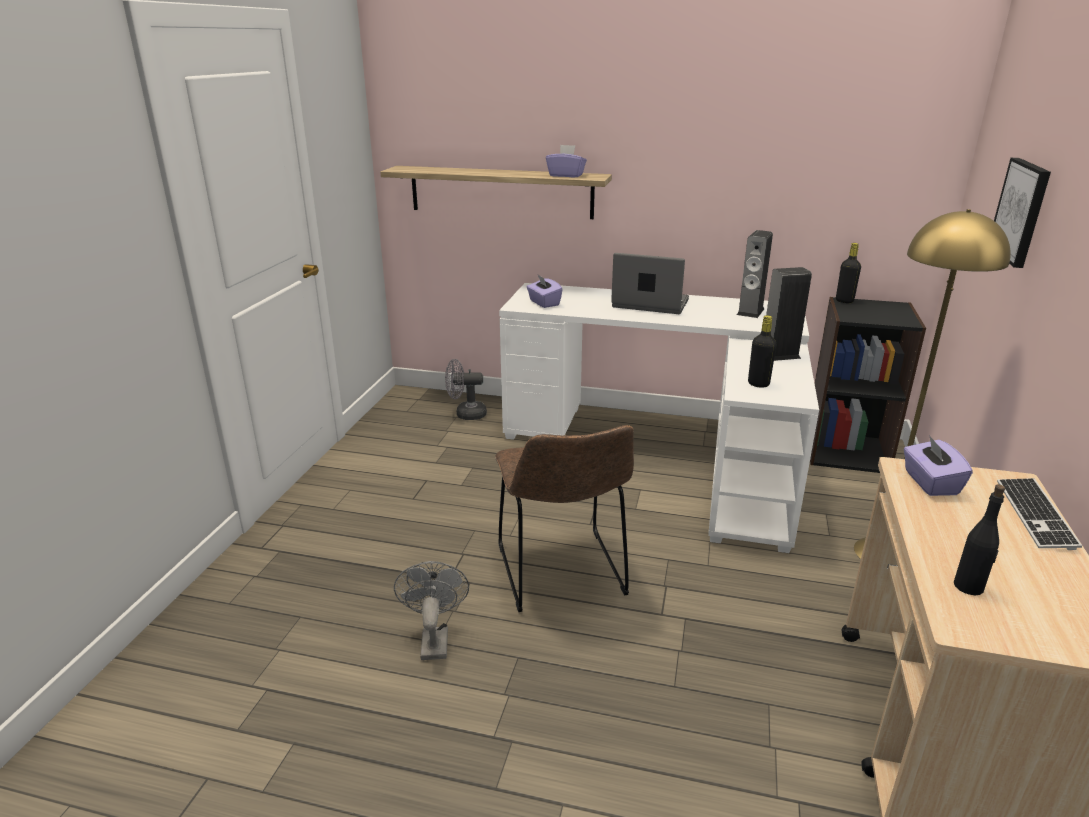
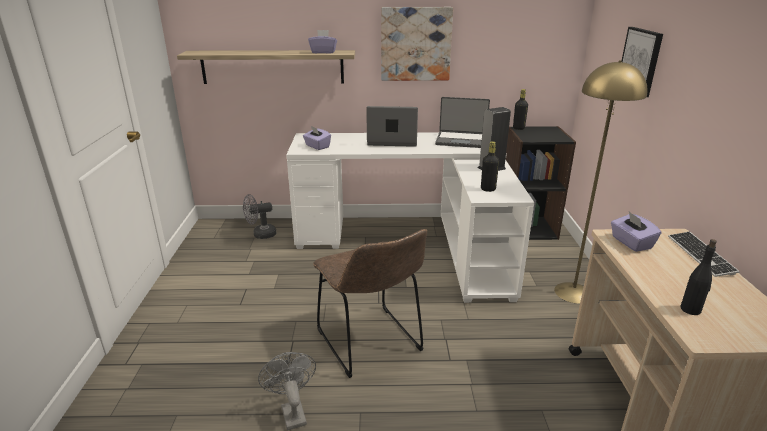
camera: 15 degrees left, 0 degrees up
speaker [737,230,773,318] -> laptop [435,97,490,148]
none -> picture [381,7,453,81]

